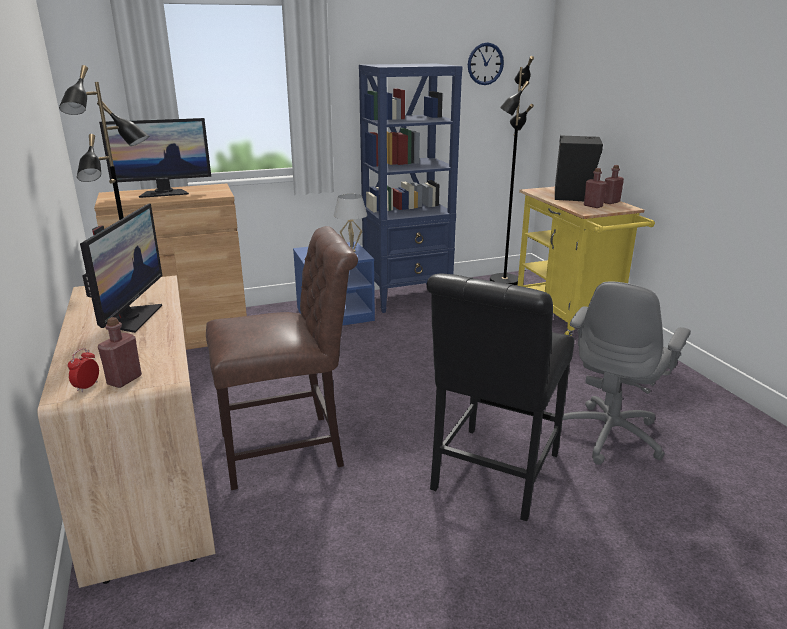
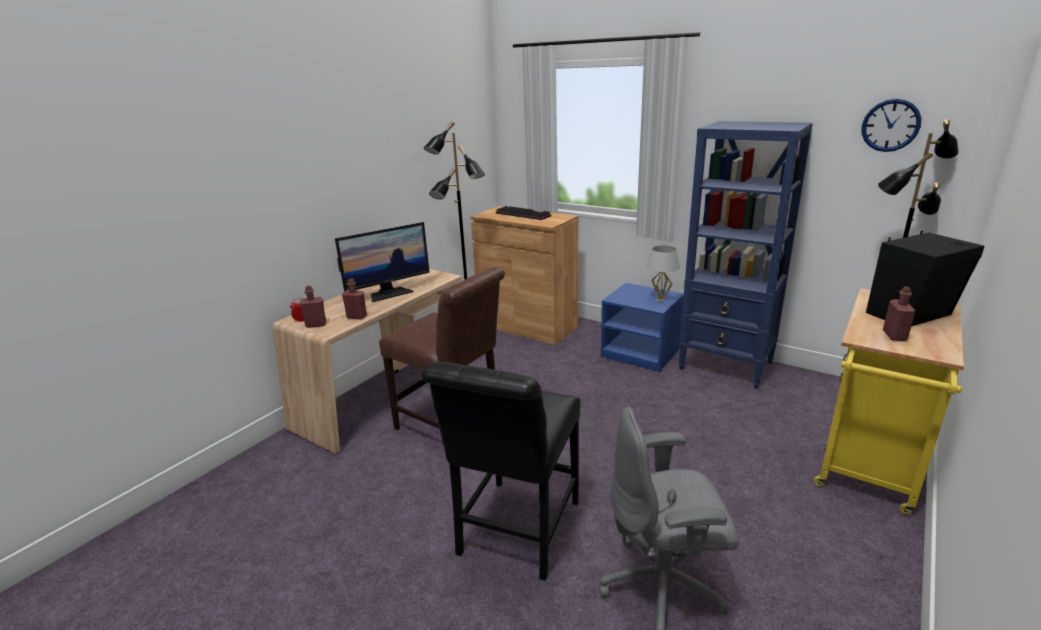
camera: 55 degrees right, 0 degrees up
monitor [99,118,211,198] -> keyboard [496,206,551,220]
black chair [427,274,575,521] -> black chair turned 60 degrees counterclockwise [422,362,581,581]
red bottle [604,165,624,204] -> red bottle moved to [342,278,367,320]

